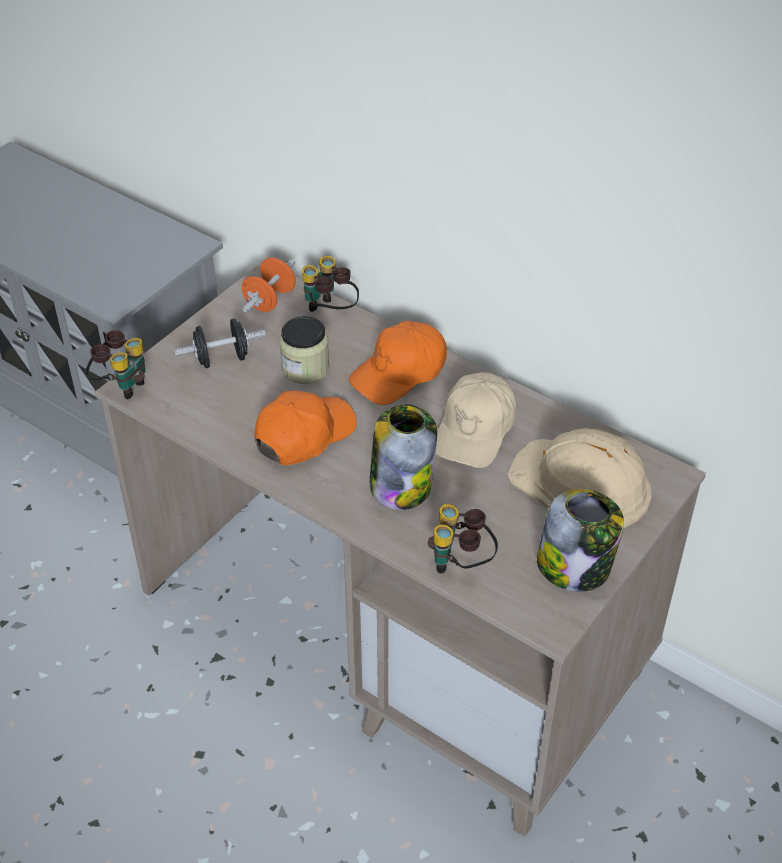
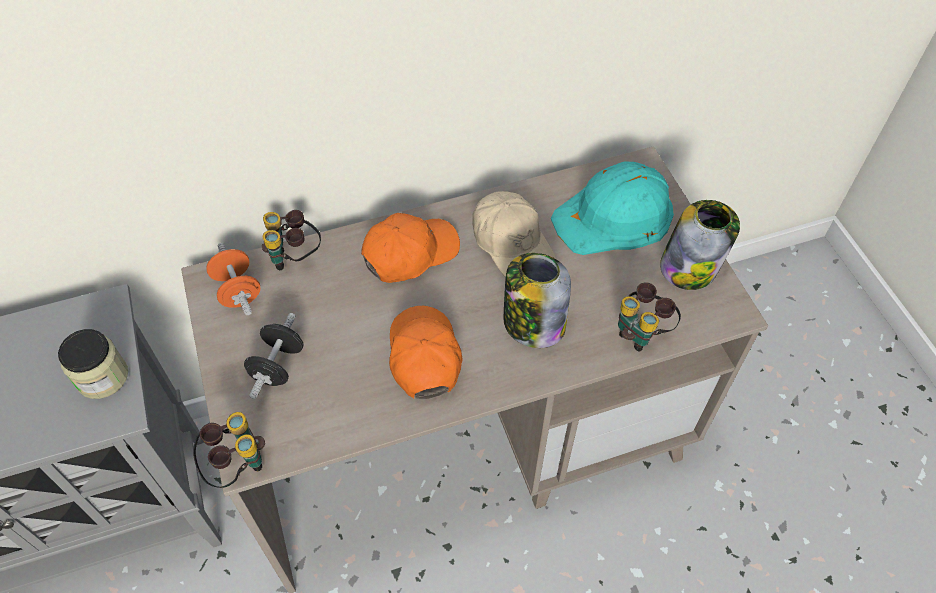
camera: 55 degrees left, 10 degrees up
jar [279,316,329,384] -> jar moved to [58,329,128,399]
orange cap [349,321,447,405] -> orange cap turned 120 degrees counterclockwise [361,213,460,283]
beige hard hat [507,428,652,528] -> turquoise hard hat [551,161,674,255]

